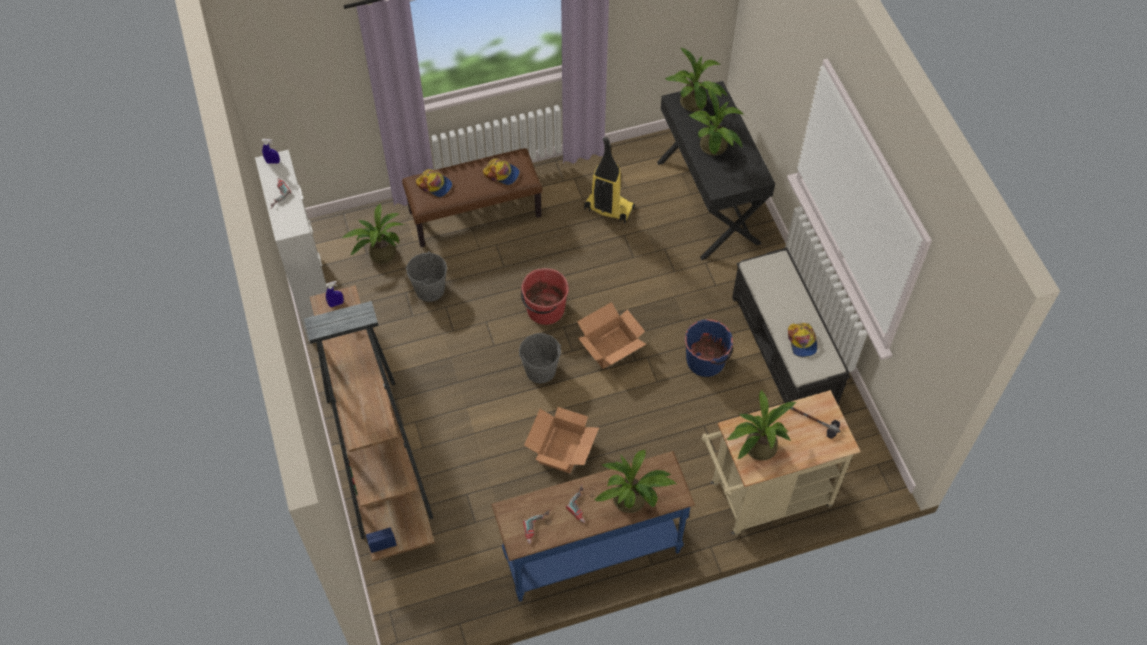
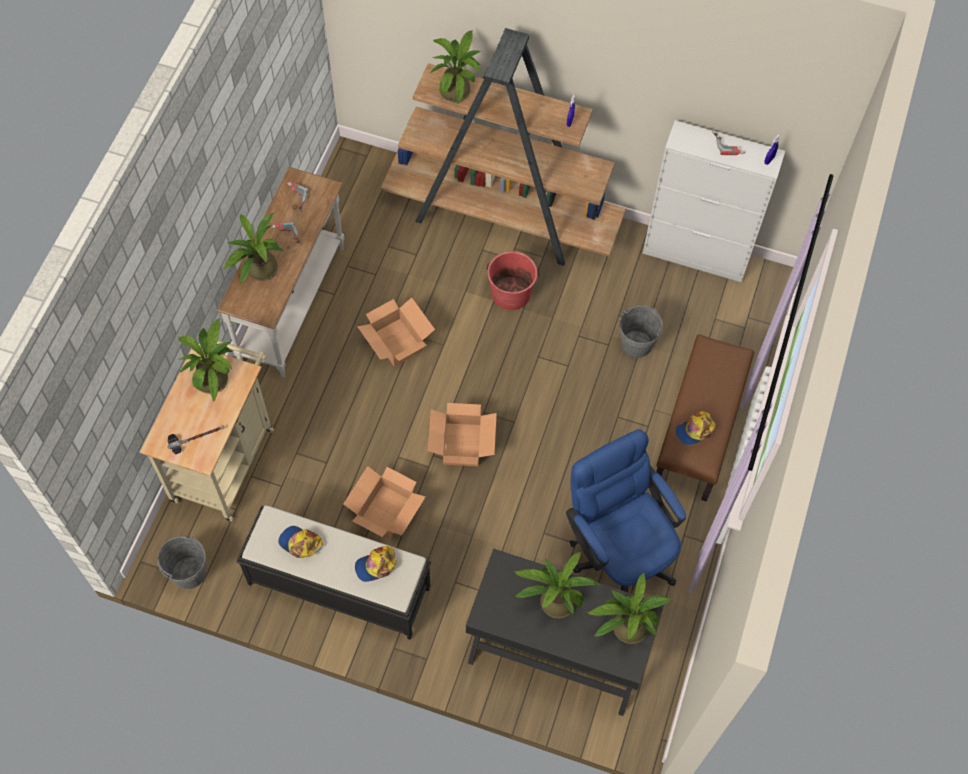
camera: 125 degrees right, 5 degrees up
potted plant [342,204,405,264] -> potted plant moved to [430,30,481,104]
cap [416,169,452,197] -> cap moved to [355,546,397,582]
blue console table [491,451,695,602] -> white console table [217,167,345,378]
grey bucket [519,333,561,383] -> grey bucket moved to [158,536,206,589]
red bucket [521,268,569,325] -> red bucket moved to [486,251,540,310]
vacuum cleaner [584,137,635,223] -> blue office chair [566,429,686,592]
blue bucket [685,319,733,377] -> cardboard box [343,466,426,539]

